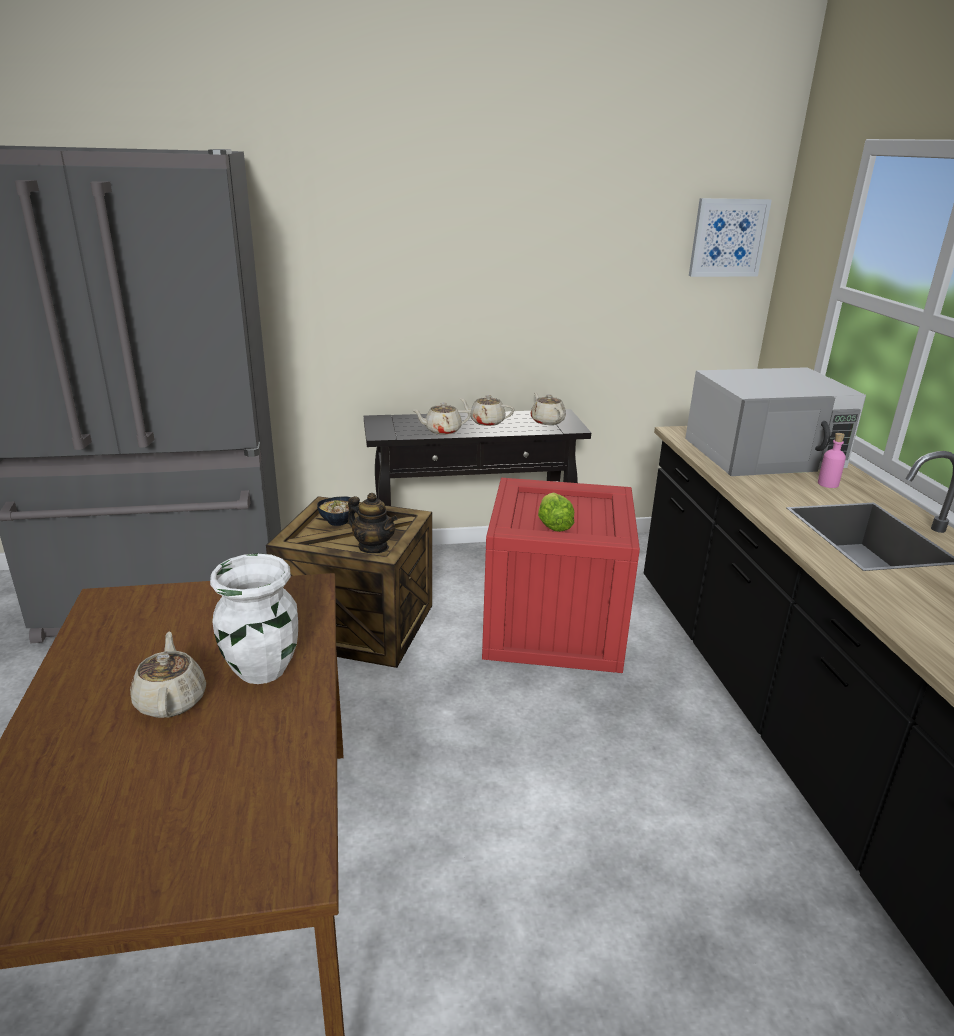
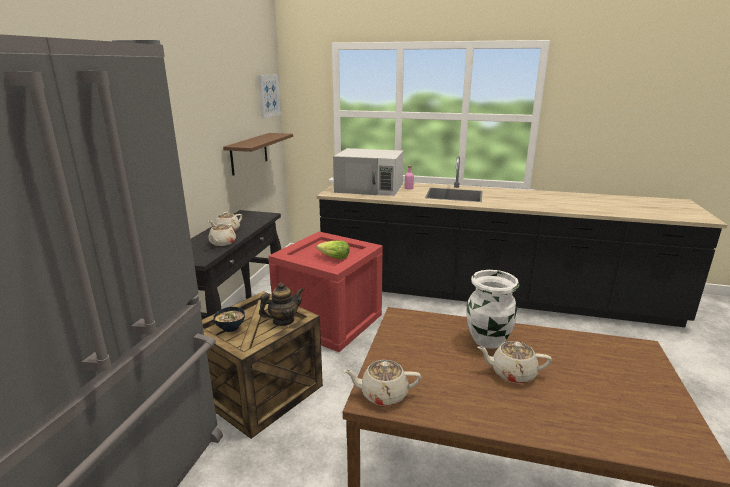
camera: 65 degrees left, 5 degrees down
beige teapot [530,392,566,425] -> beige teapot moved to [343,360,421,406]
white microwave [685,367,866,476] -> white microwave turned 90 degrees clockwise [333,148,404,196]
none -> brown shelf [223,133,293,176]

